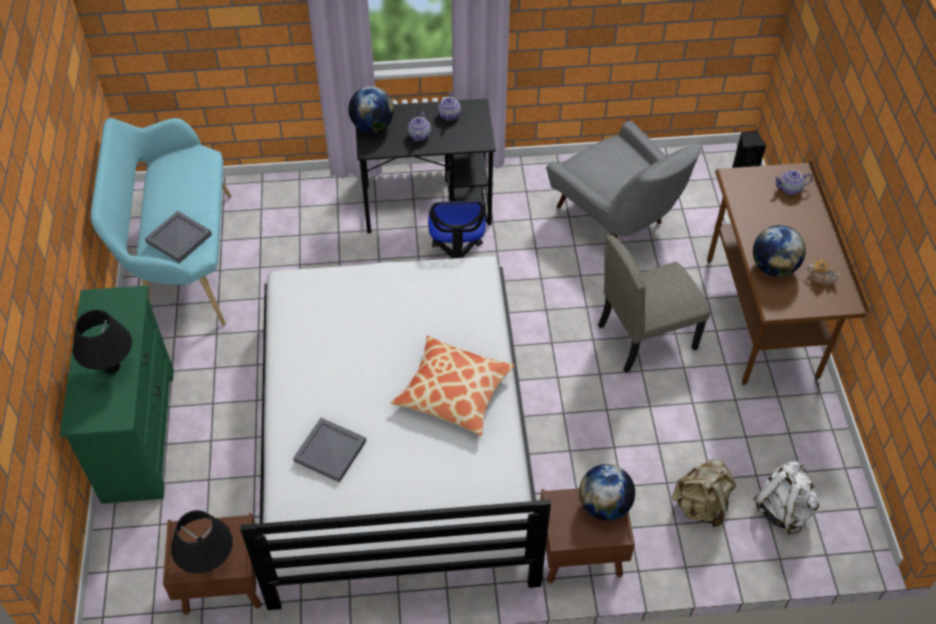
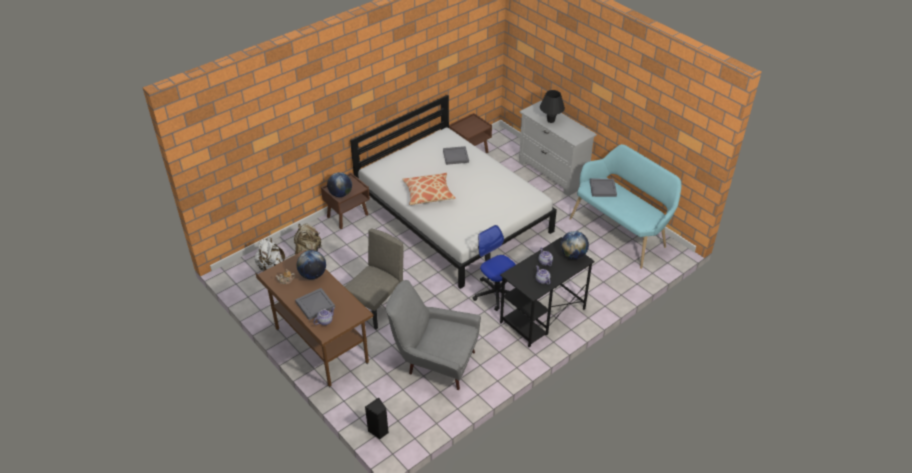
camera: 145 degrees right, 10 degrees down
green dresser [60,285,174,504] -> white dresser [519,101,597,196]
black table lamp [171,510,233,574] -> none
none -> grey tray [295,288,335,320]

